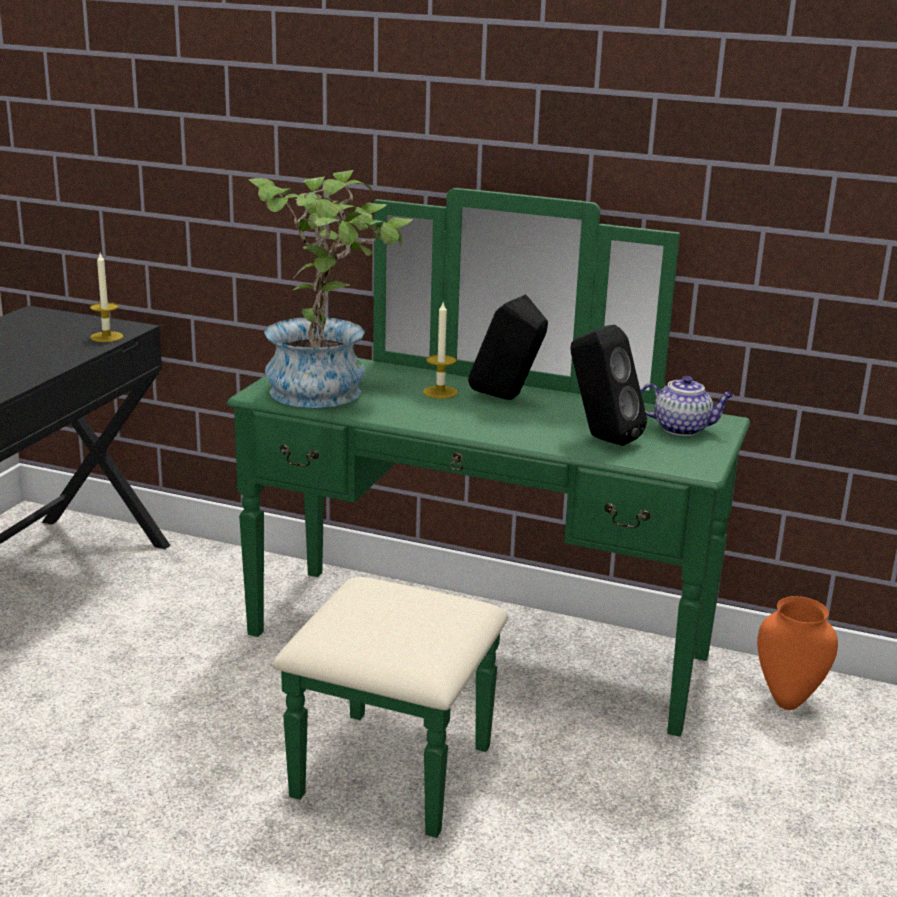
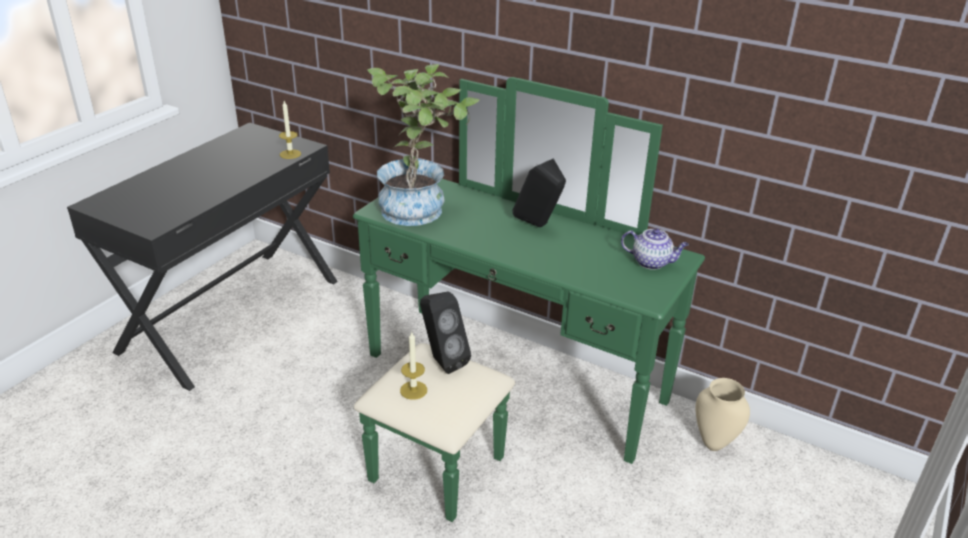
camera: 10 degrees right, 10 degrees up
candle [423,302,458,399] -> candle moved to [400,332,427,400]
black speaker [570,325,647,446] -> black speaker moved to [420,291,471,374]
orange vase [757,596,838,710] -> beige vase [695,378,750,451]

